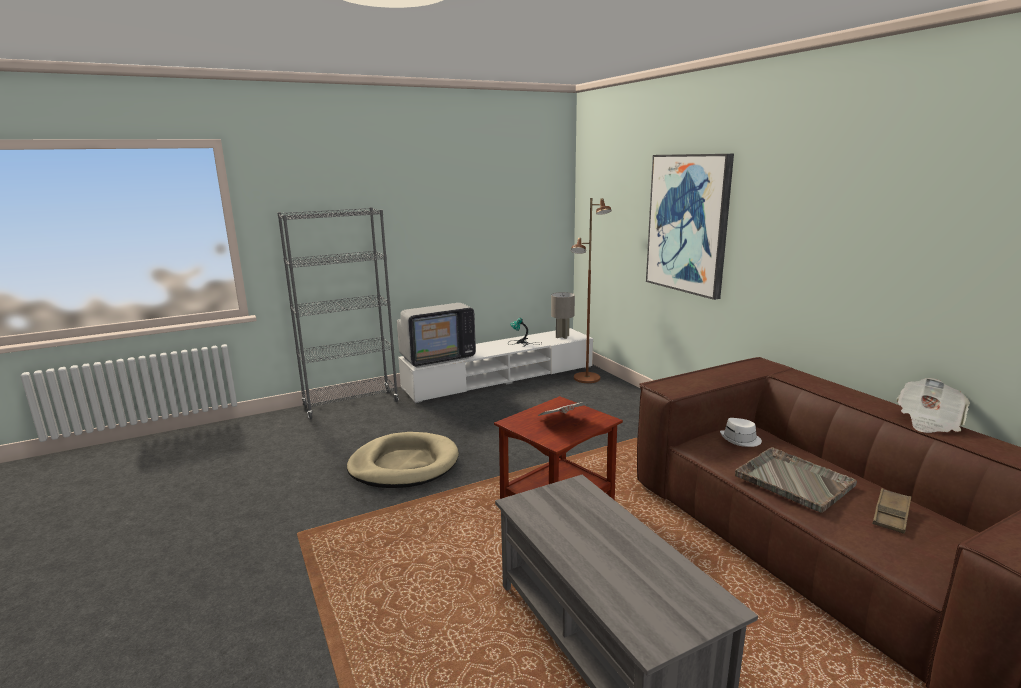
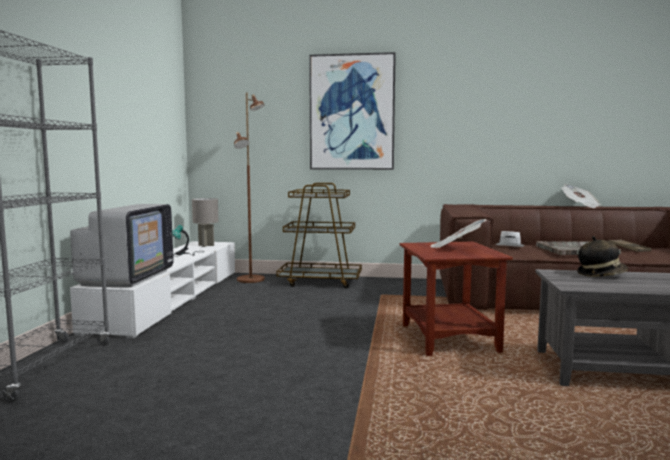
camera: 55 degrees left, 10 degrees down
beige dog bed [347,432,459,488] -> none
none -> brown cart [276,183,362,289]
none -> hat [577,236,628,277]

